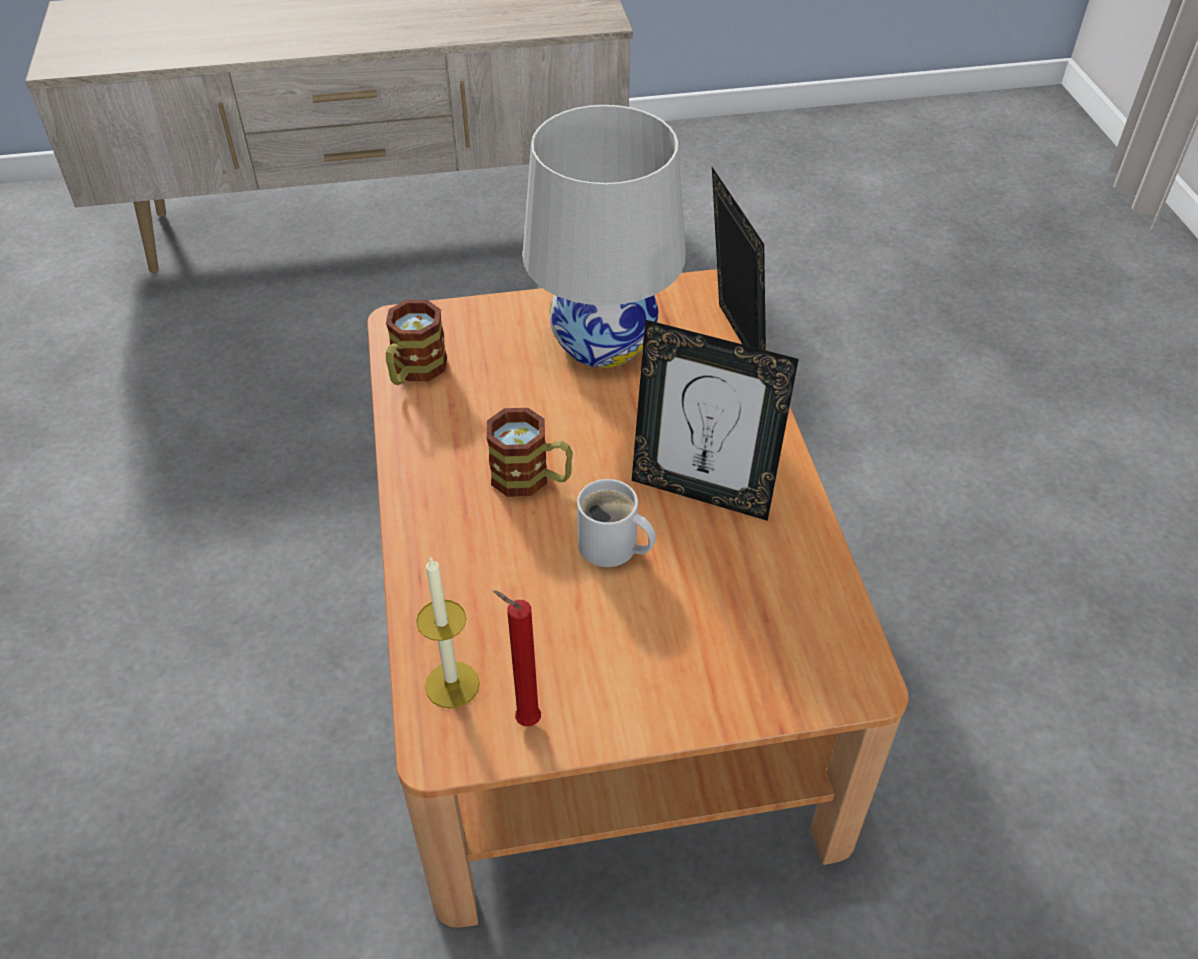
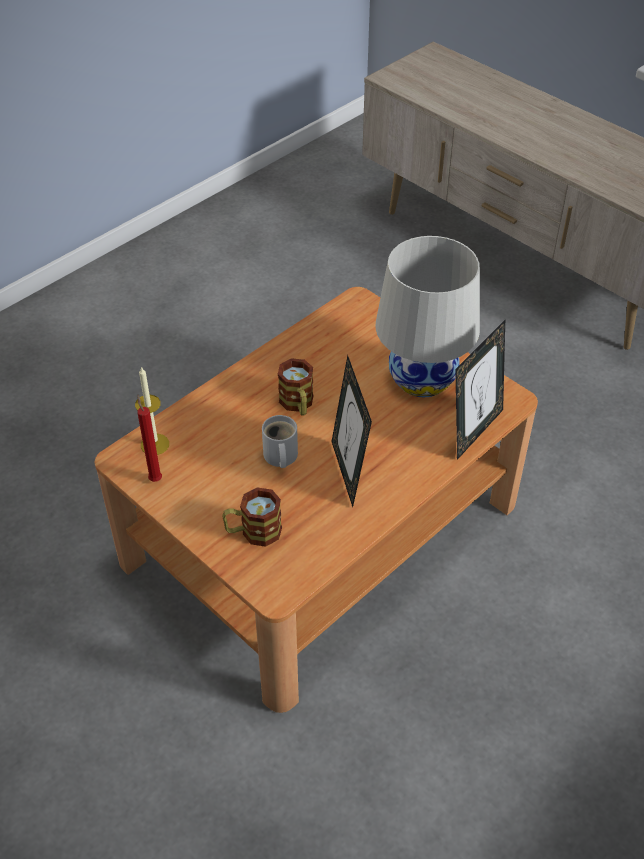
camera: 55 degrees right, 0 degrees up
mug [386,300,447,385] -> mug moved to [222,487,282,547]

